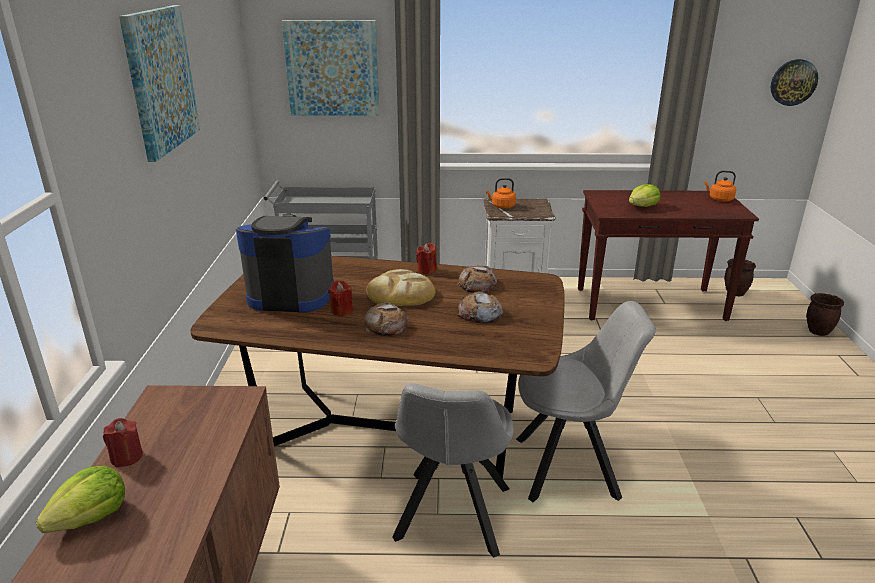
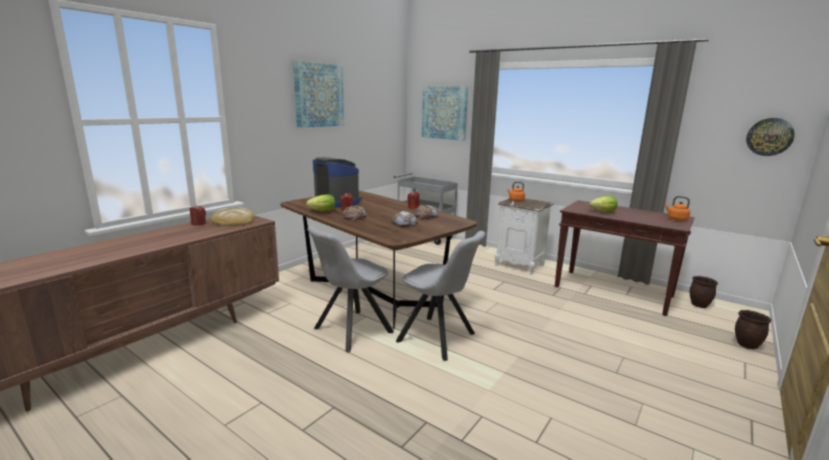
camera: 35 degrees right, 10 degrees down
lettuce [36,466,125,533] -> lettuce moved to [306,194,335,211]
bread [367,269,435,307] -> bread moved to [211,207,254,226]

